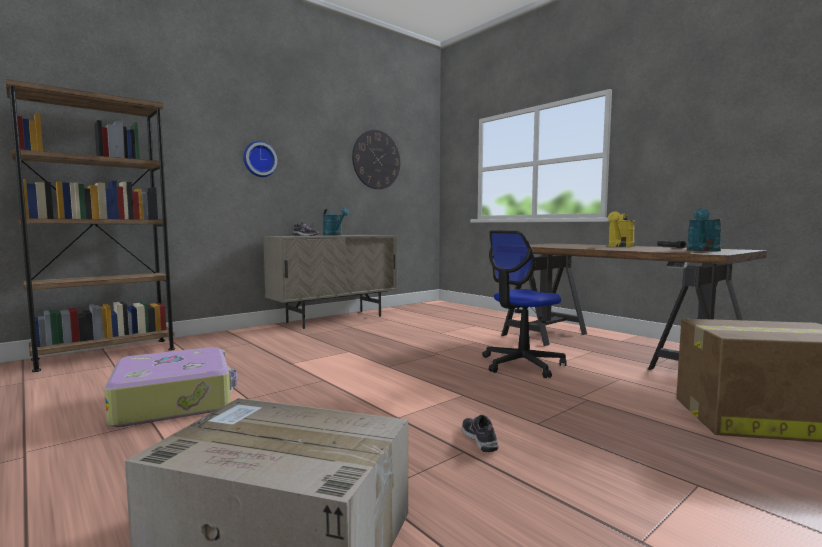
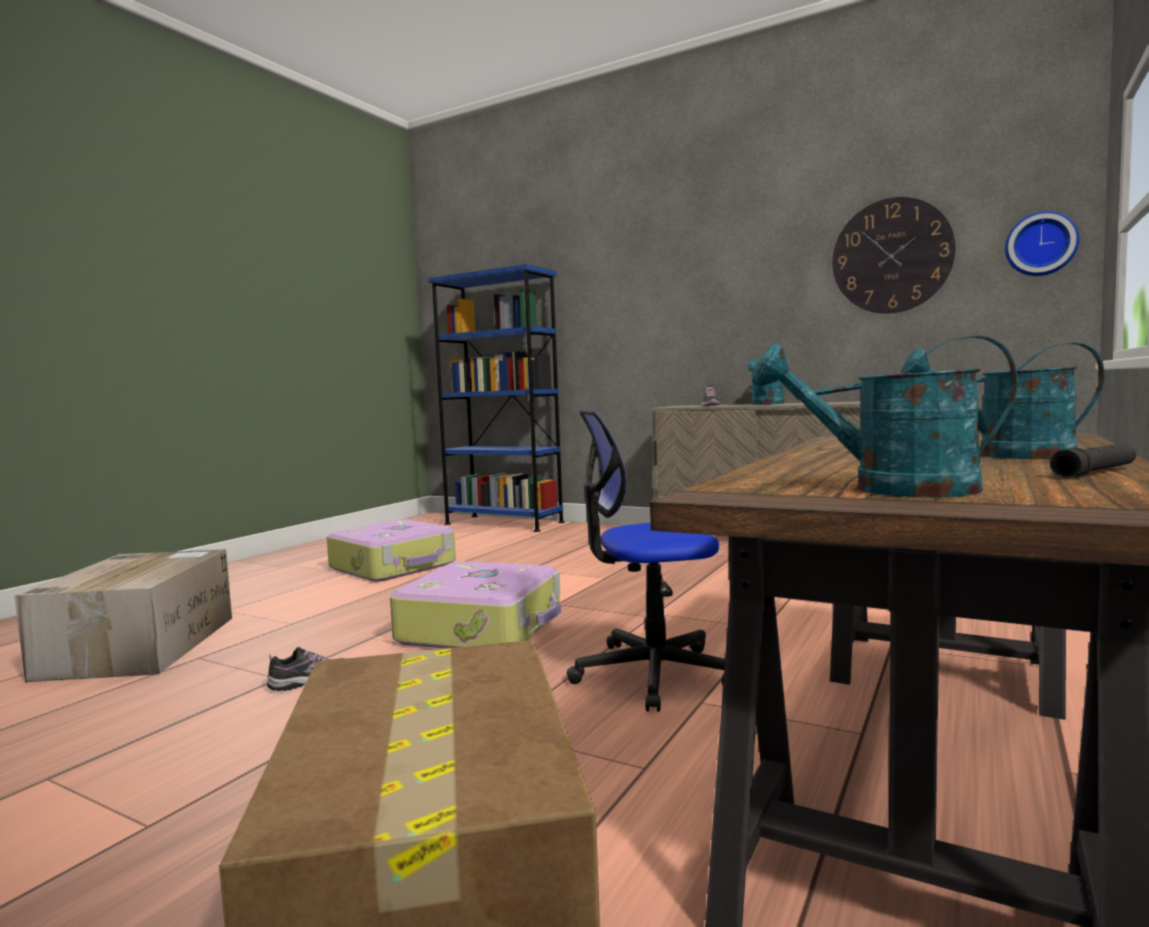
camera: 70 degrees right, 0 degrees up
brown bookcase [5,79,175,372] -> blue bookcase [428,264,564,532]
wall clock [243,141,278,177] -> wall clock moved to [1005,211,1079,276]
office chair [482,230,567,378] -> office chair turned 45 degrees counterclockwise [566,409,725,712]
yellow watering can [608,211,635,247] -> turquoise watering can [901,343,1105,459]
none -> suitcase [390,562,561,649]

